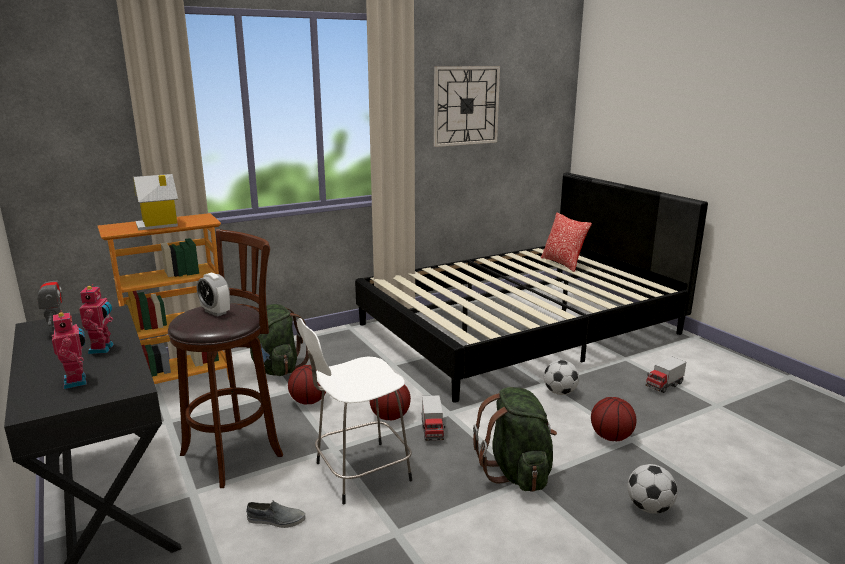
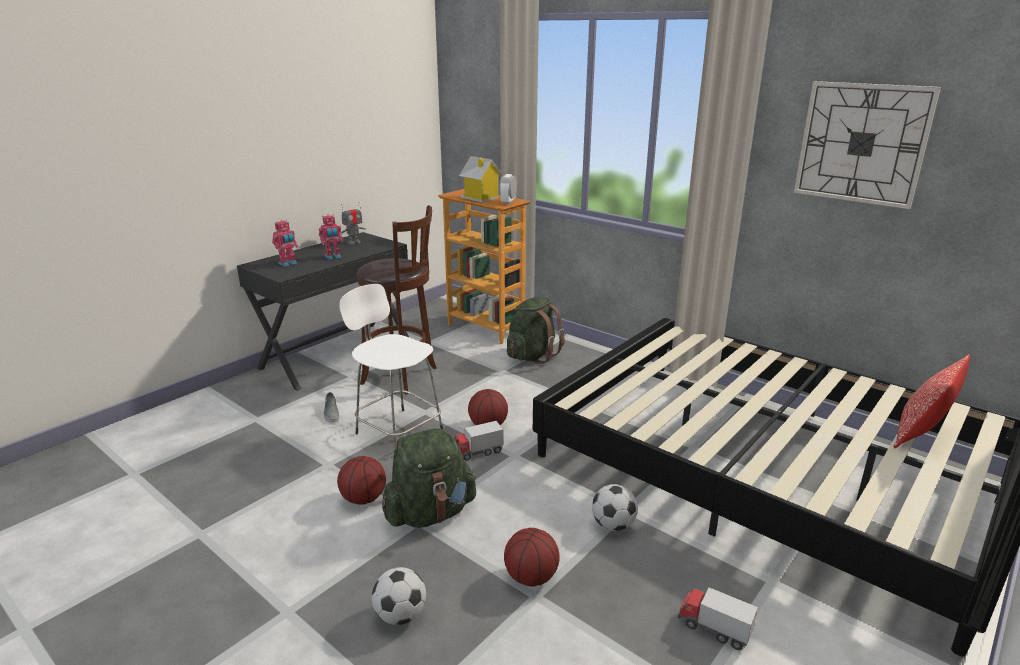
camera: 70 degrees right, 5 degrees up
alarm clock [197,273,230,317] -> alarm clock moved to [499,174,517,204]
basketball [288,365,326,405] -> basketball moved to [337,456,386,505]

